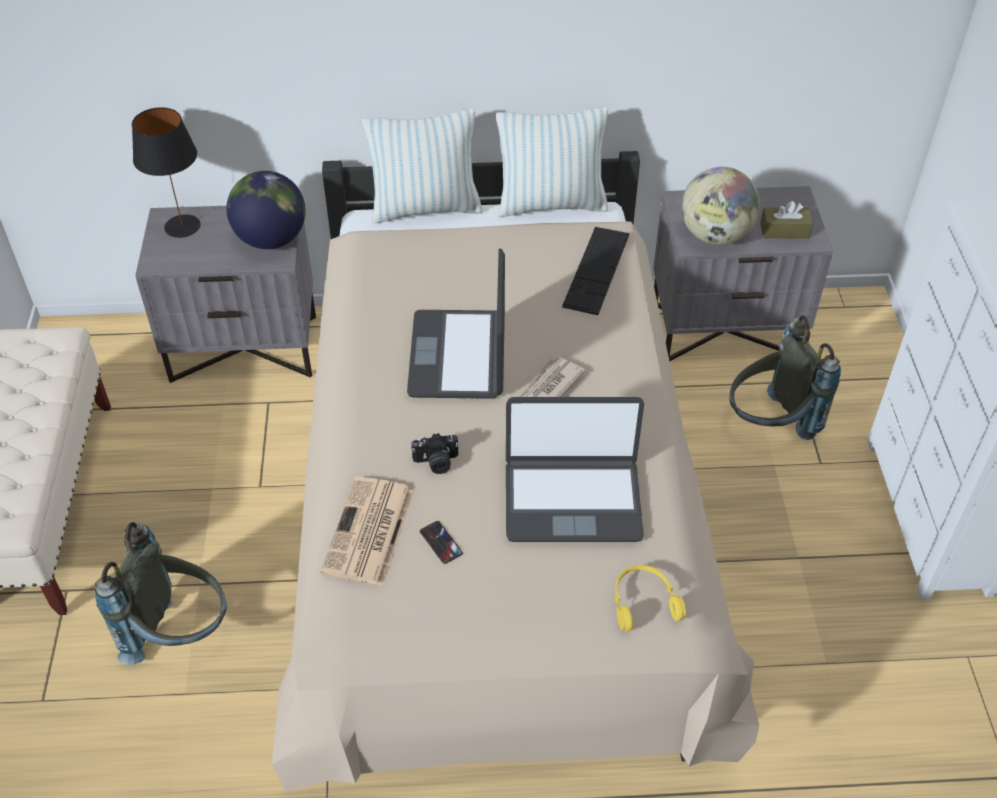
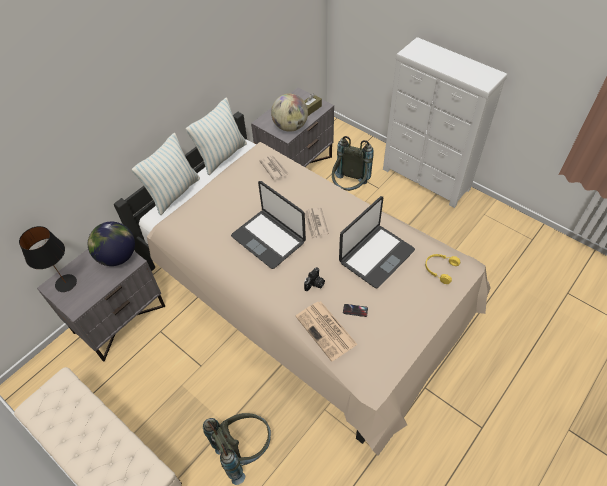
camera: 45 degrees left, 5 degrees up
keyboard [562,227,629,315] -> newspaper [259,155,289,180]

